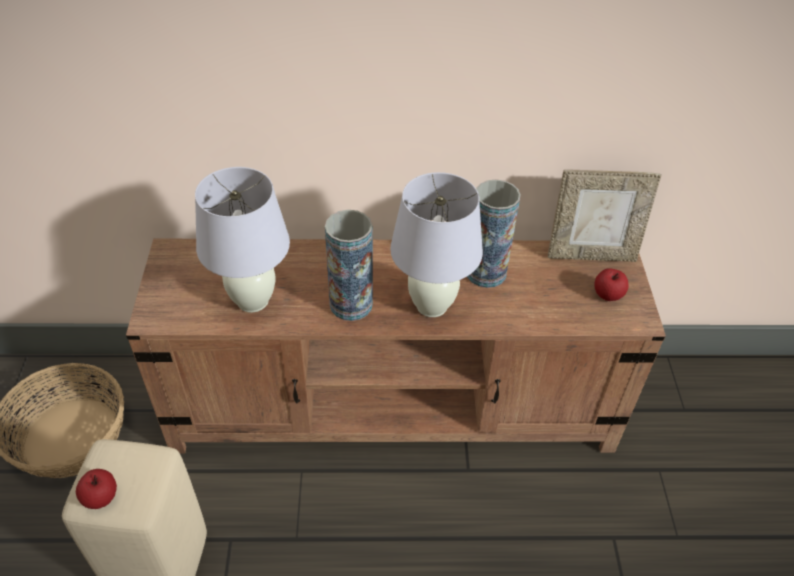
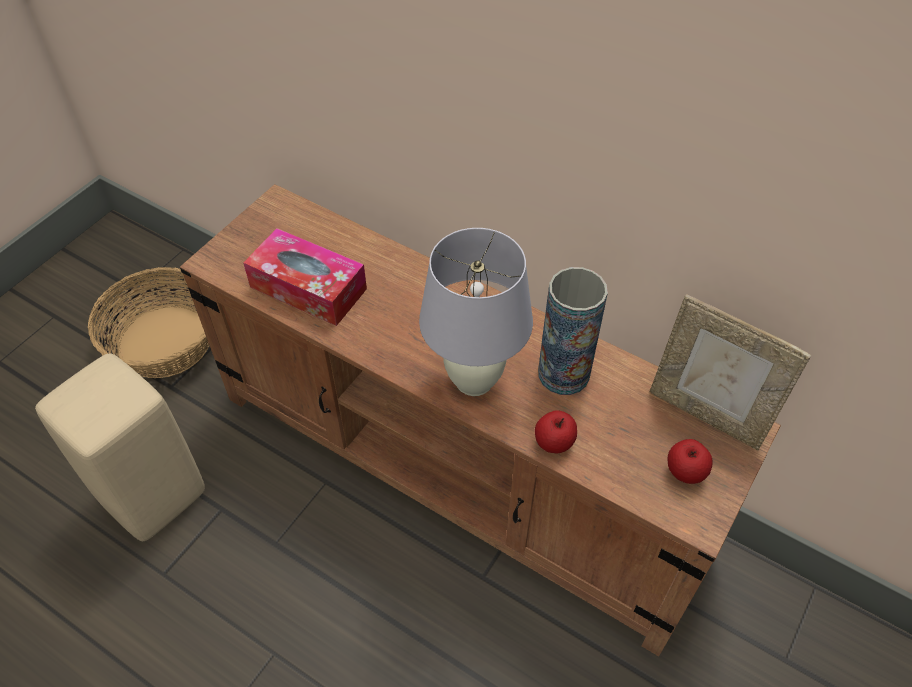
camera: 35 degrees right, 5 degrees up
apple [76,469,117,509] -> apple moved to [535,410,577,453]
white table lamp [195,167,290,313] -> tissue box [243,228,367,326]
vase [325,210,373,321] -> none

